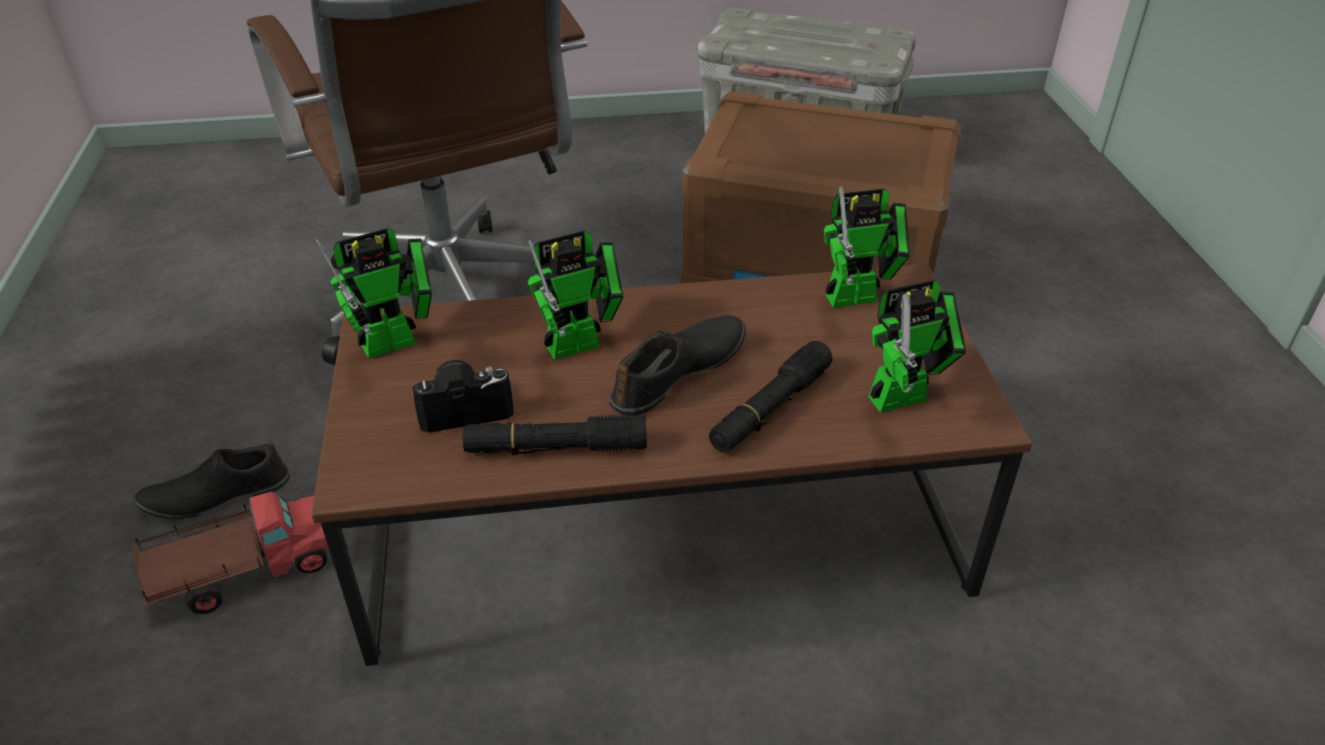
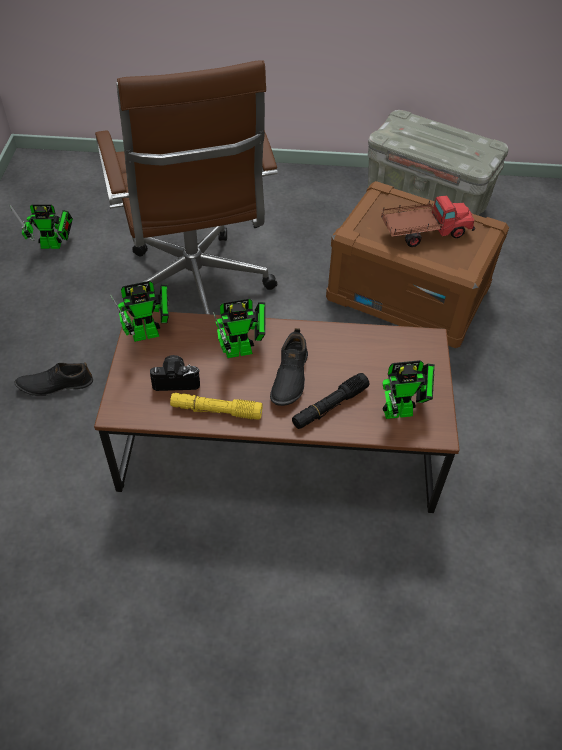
camera: 10 degrees right, 10 degrees up
toy truck [131,491,348,614] -> toy truck moved to [381,196,476,247]
black flashlight [463,414,647,456] -> yellow flashlight [170,393,263,420]
black shoe [609,315,746,416] -> black shoe turned 135 degrees clockwise [270,328,308,406]
toy robot [824,186,910,308] -> toy robot moved to [9,204,73,249]

